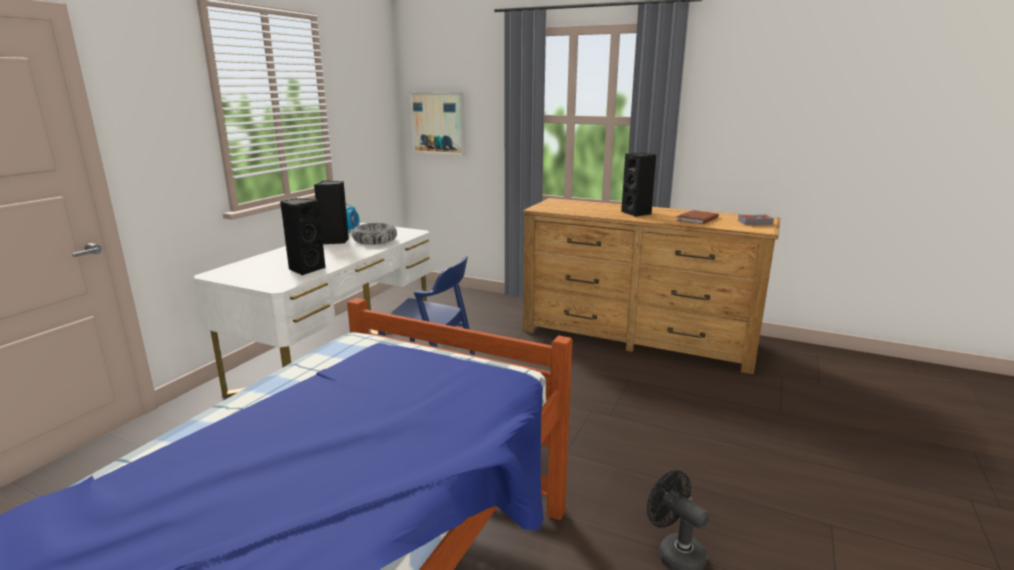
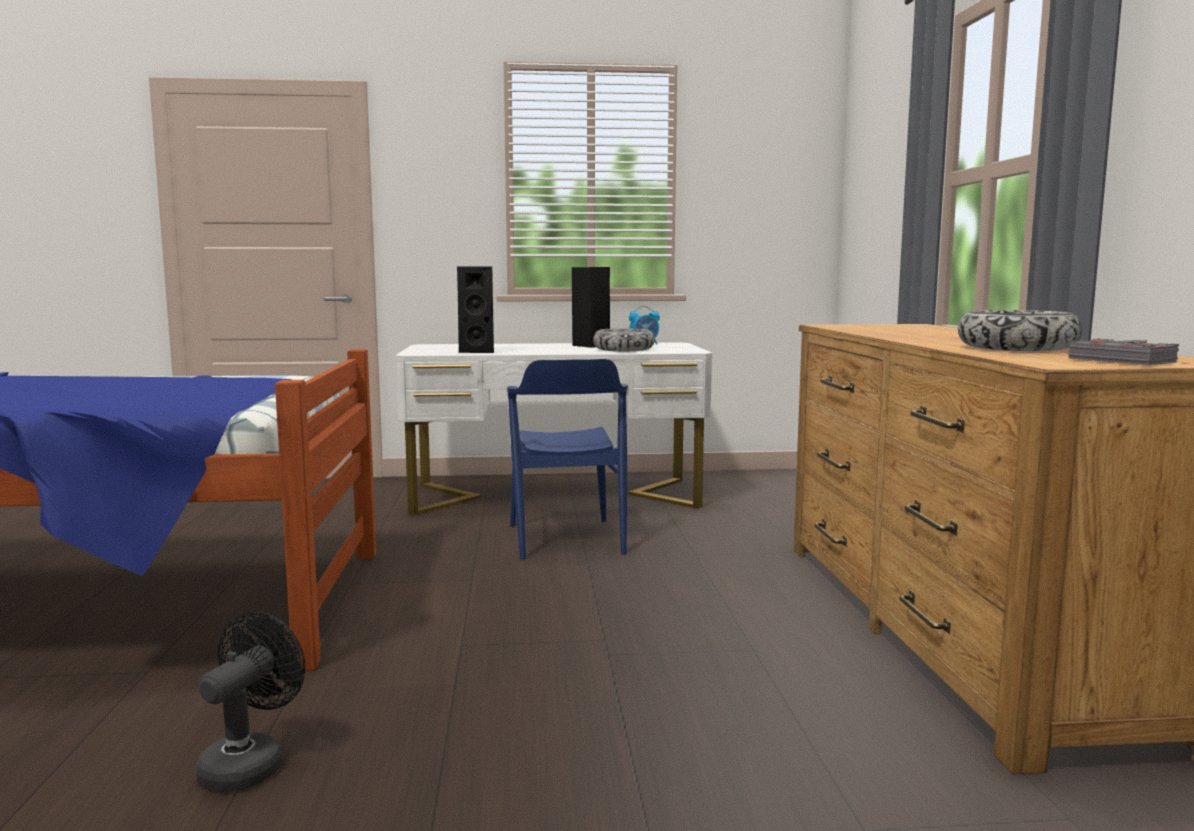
camera: 60 degrees right, 10 degrees down
picture [410,92,465,156] -> none
black speaker [621,153,656,217] -> none
brown book [677,210,719,224] -> bowl [958,310,1082,351]

